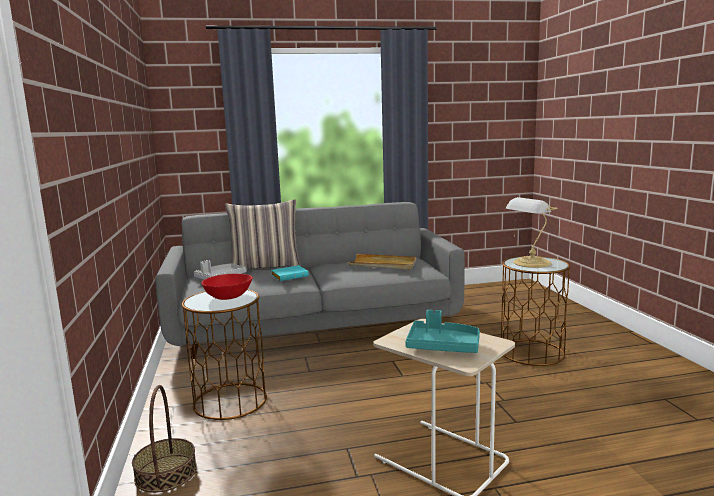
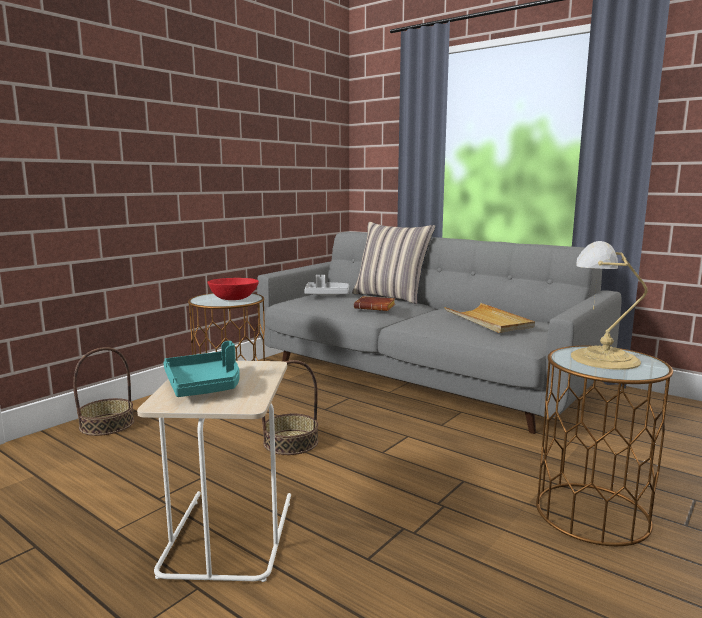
camera: 50 degrees right, 0 degrees up
turquoise book [271,265,309,281] -> brown book [354,296,395,311]
none -> basket [262,360,318,455]

